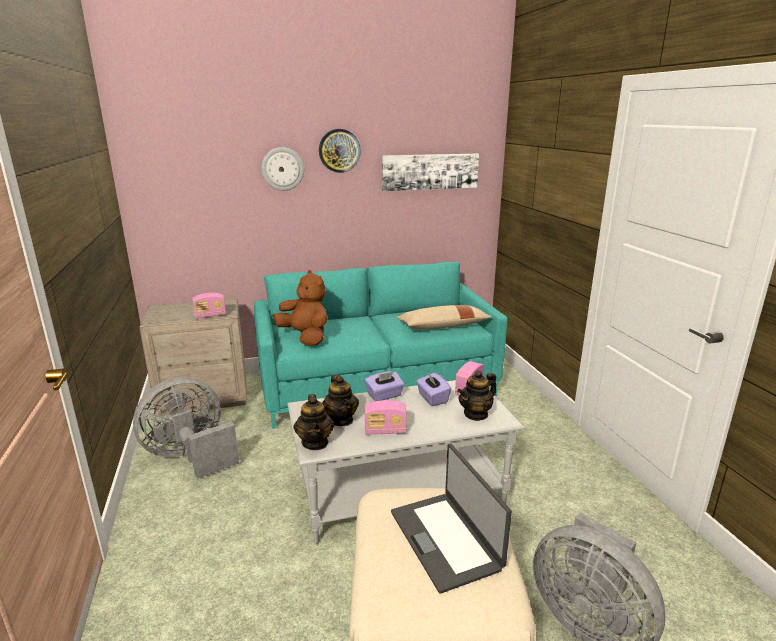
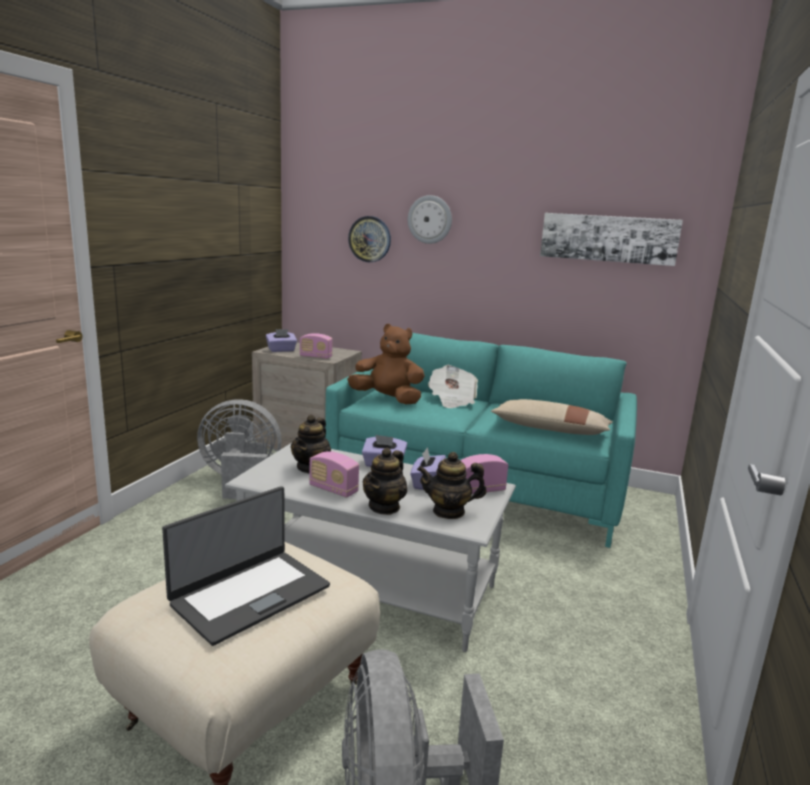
camera: 35 degrees right, 5 degrees down
brown plush toy [273,270,327,345] -> brown plush toy turned 60 degrees counterclockwise [347,324,425,404]
teapot [293,394,335,450] -> teapot moved to [363,448,408,515]
wall clock [319,129,361,173] -> wall clock moved to [348,216,391,262]
laptop [391,444,512,594] -> laptop turned 150 degrees counterclockwise [162,486,330,646]
none -> purple tissue box [266,329,297,352]
none -> newspaper [428,365,478,408]

